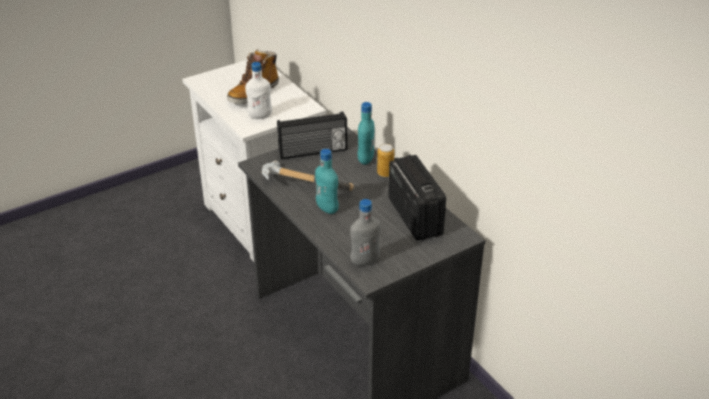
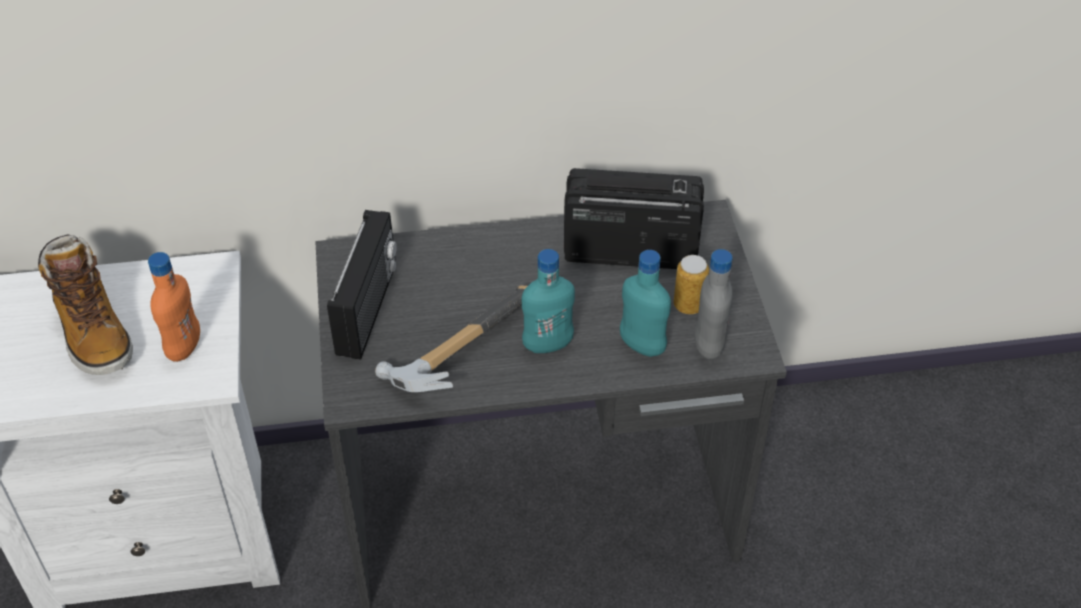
camera: 65 degrees left, 10 degrees up
white bottle [245,62,272,119] -> orange bottle [148,252,200,362]
turquoise bottle [358,102,375,165] -> turquoise bottle moved to [620,250,671,357]
can [377,144,394,177] -> can moved to [674,255,709,314]

